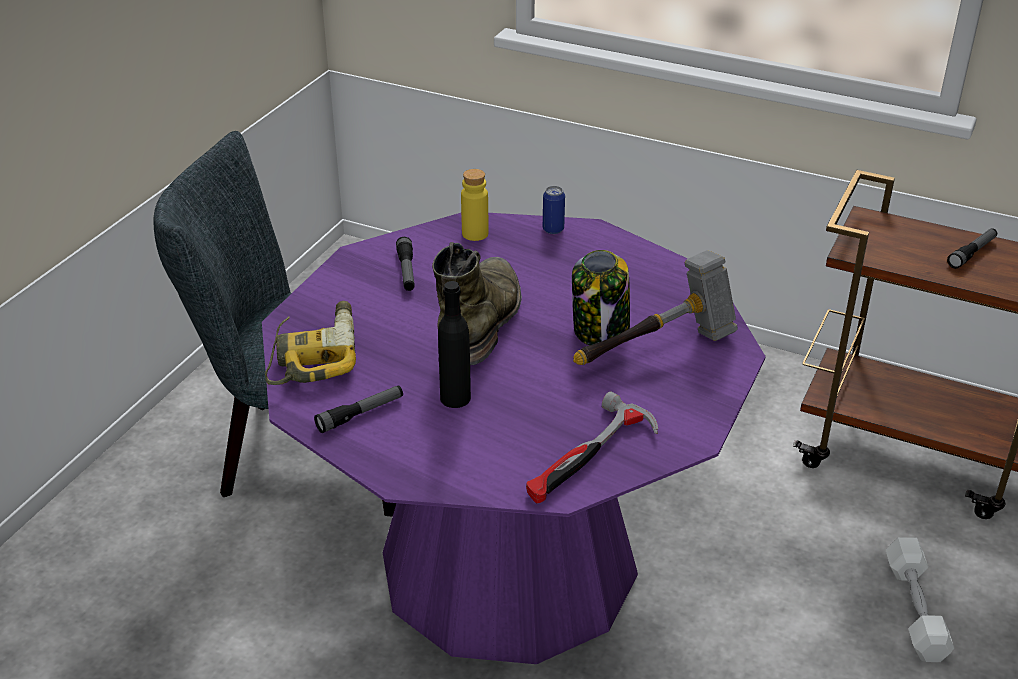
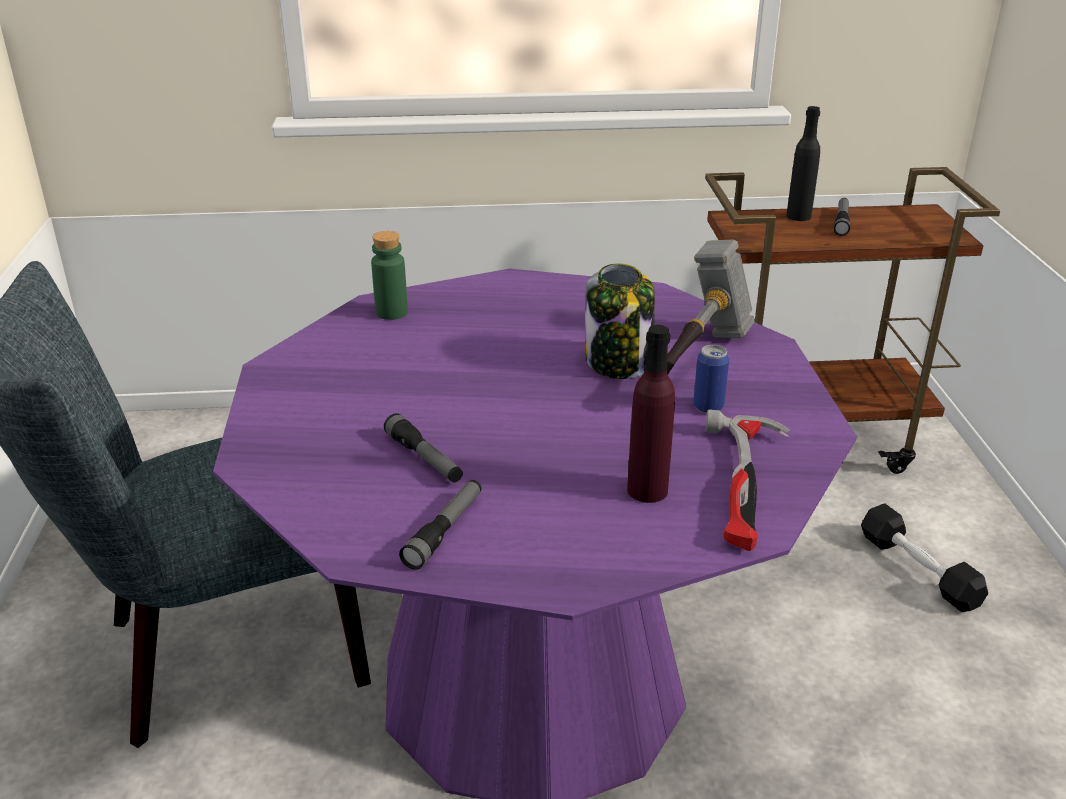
camera: 30 degrees left, 5 degrees down
power drill [265,301,356,385] -> none
flashlight [396,237,415,291] -> flashlight moved to [384,413,463,482]
green boot [432,242,522,365] -> none
black bottle [438,281,471,408] -> black bottle moved to [786,106,820,221]
yellow bottle [461,169,488,241] -> green bottle [371,231,408,320]
can [543,186,565,234] -> can moved to [693,345,729,413]
white dumbbell [886,537,954,662] -> black dumbbell [861,503,988,612]
none -> purple bottle [627,325,675,503]

